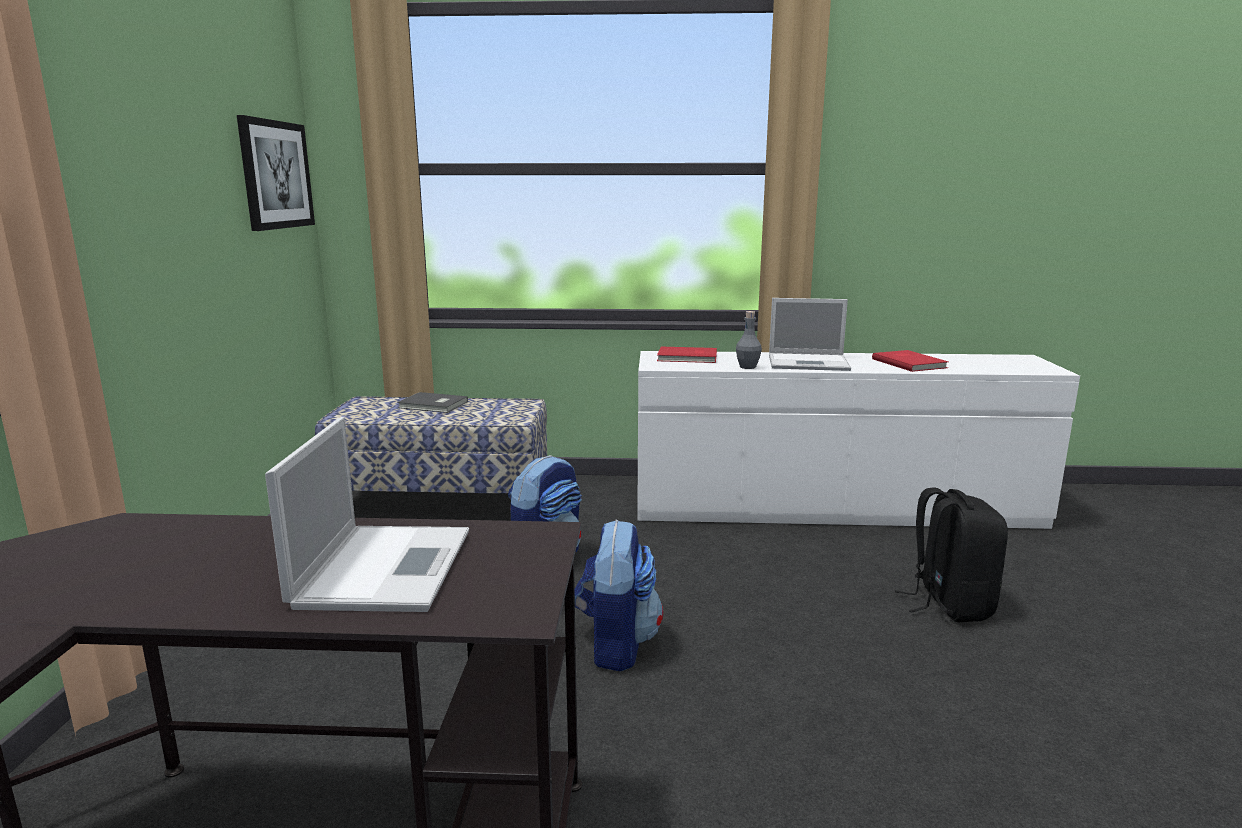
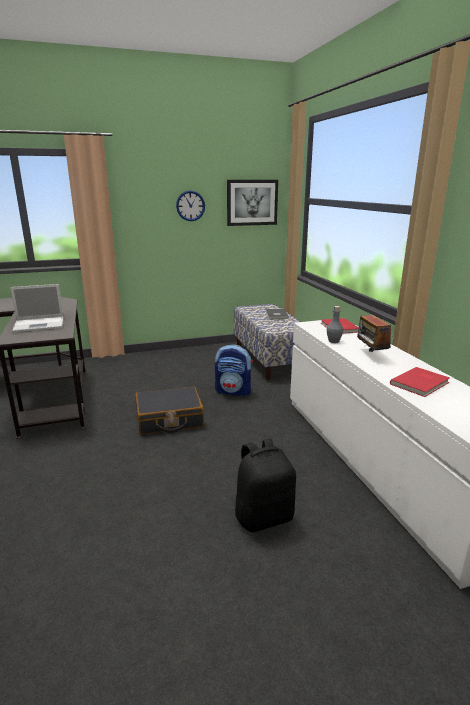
camera: 70 degrees right, 5 degrees up
backpack [575,520,663,672] -> black suitcase [135,387,204,434]
laptop [769,298,851,371] -> radio [354,307,391,352]
none -> wall clock [176,191,205,221]

